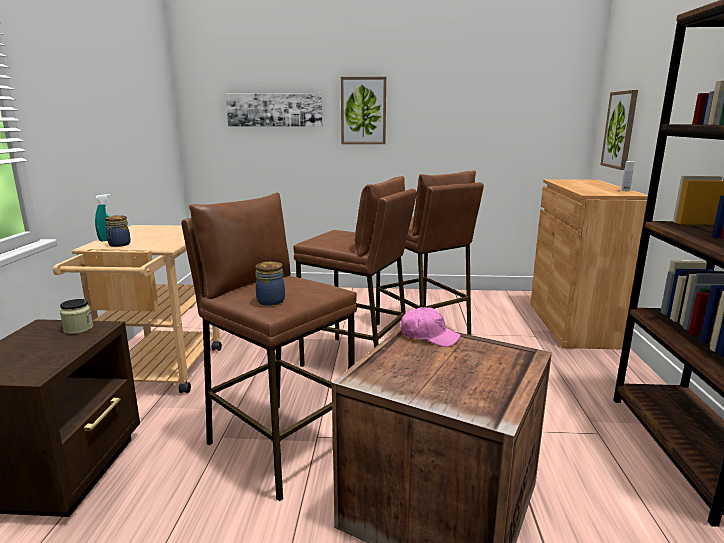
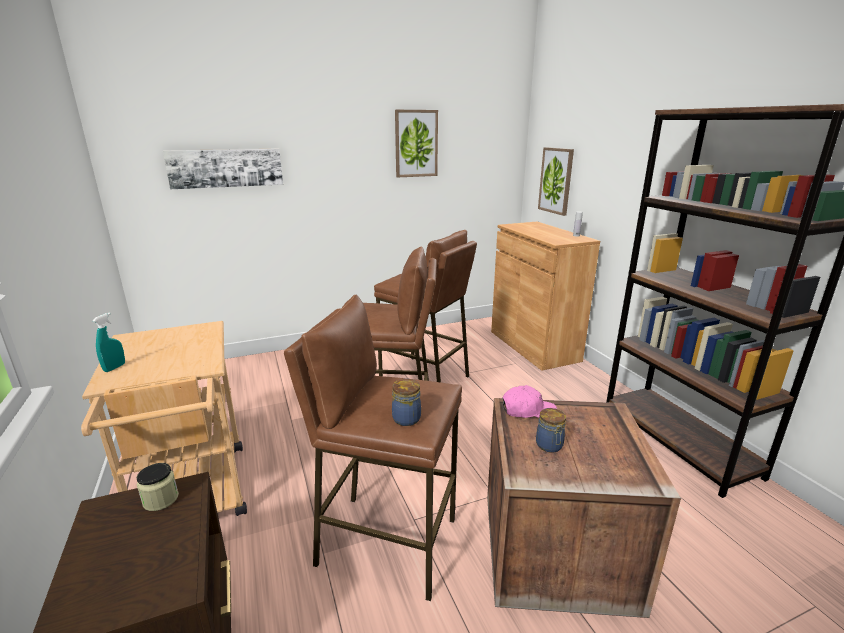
camera: 25 degrees left, 5 degrees up
jar [105,215,131,247] -> jar moved to [536,408,566,453]
picture [341,77,386,144] -> picture moved to [395,110,438,177]

